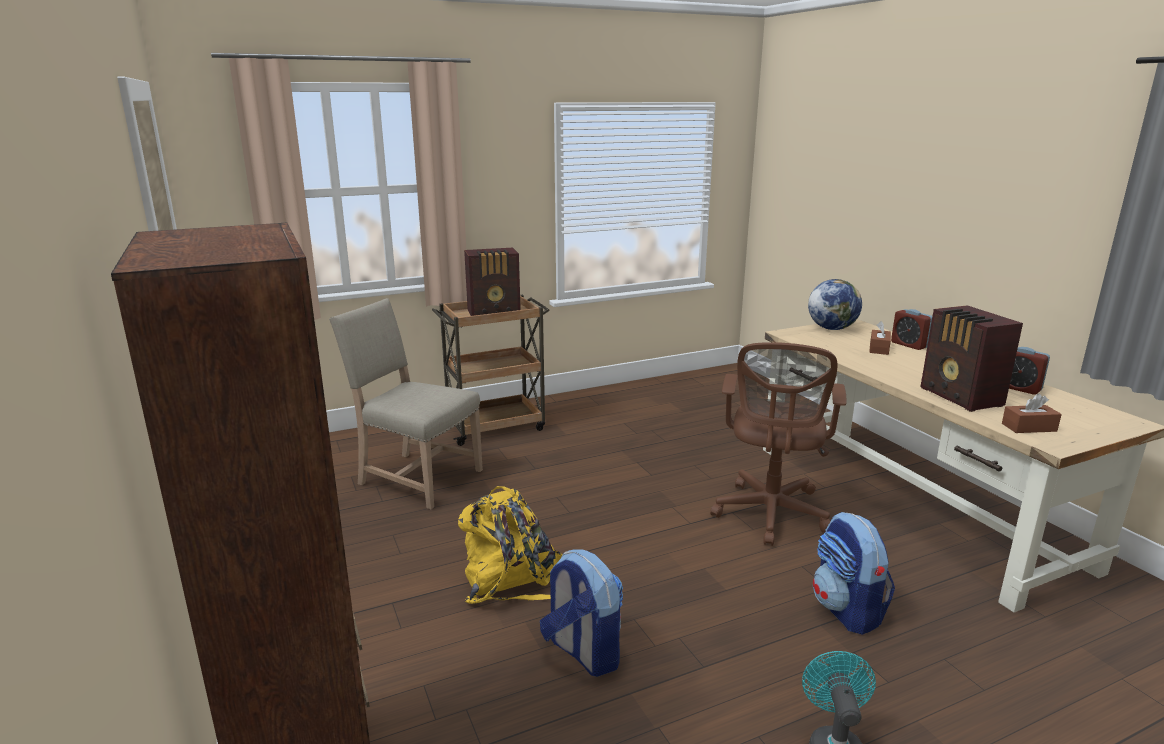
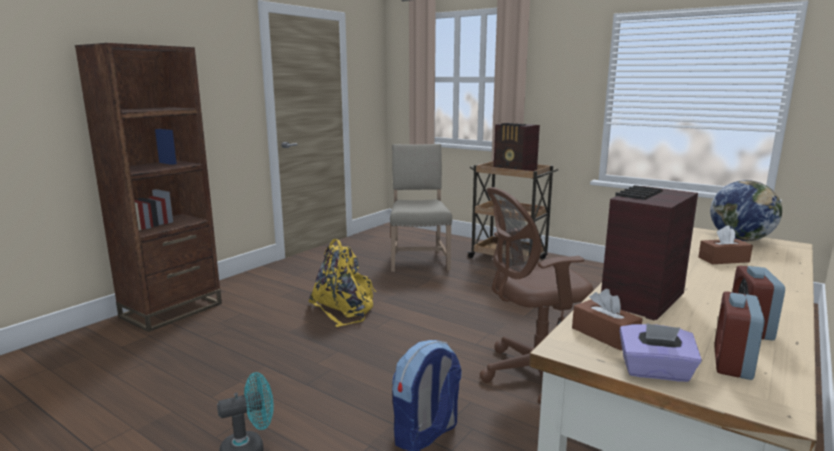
camera: 60 degrees right, 5 degrees down
backpack [540,549,623,677] -> none
alarm clock [891,309,932,350] -> alarm clock moved to [714,291,765,380]
none -> purple tissue box [619,323,702,382]

